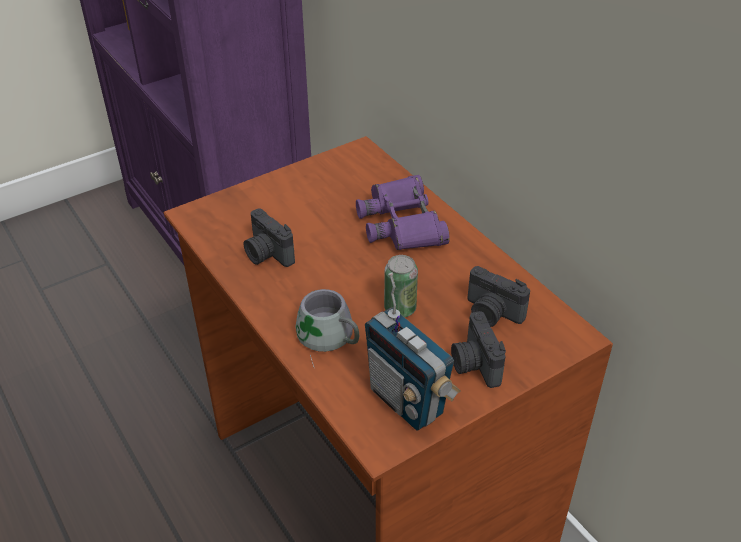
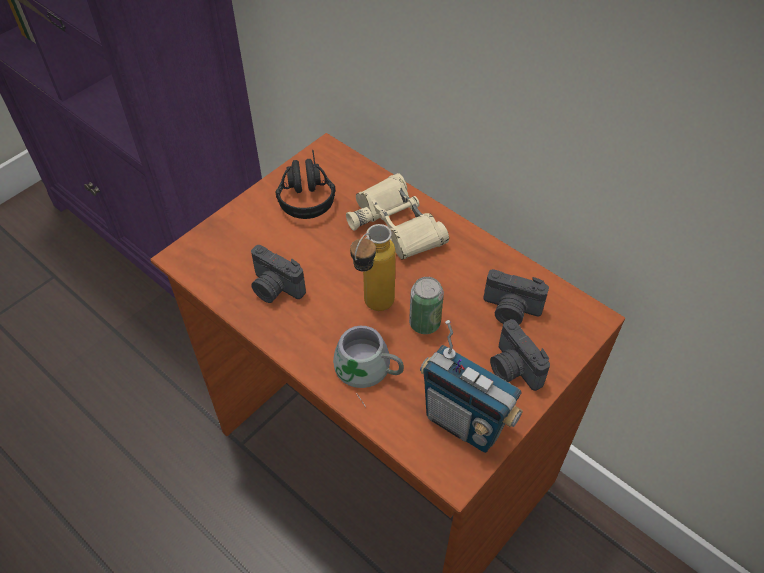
camera: 15 degrees left, 10 degrees up
purple binoculars [356,175,450,250] -> beige binoculars [346,173,449,260]
none -> black headphones [275,150,335,219]
none -> bottle [350,224,396,311]

